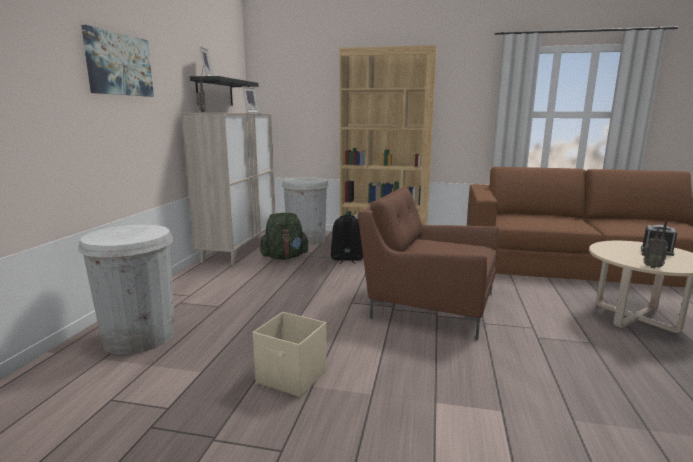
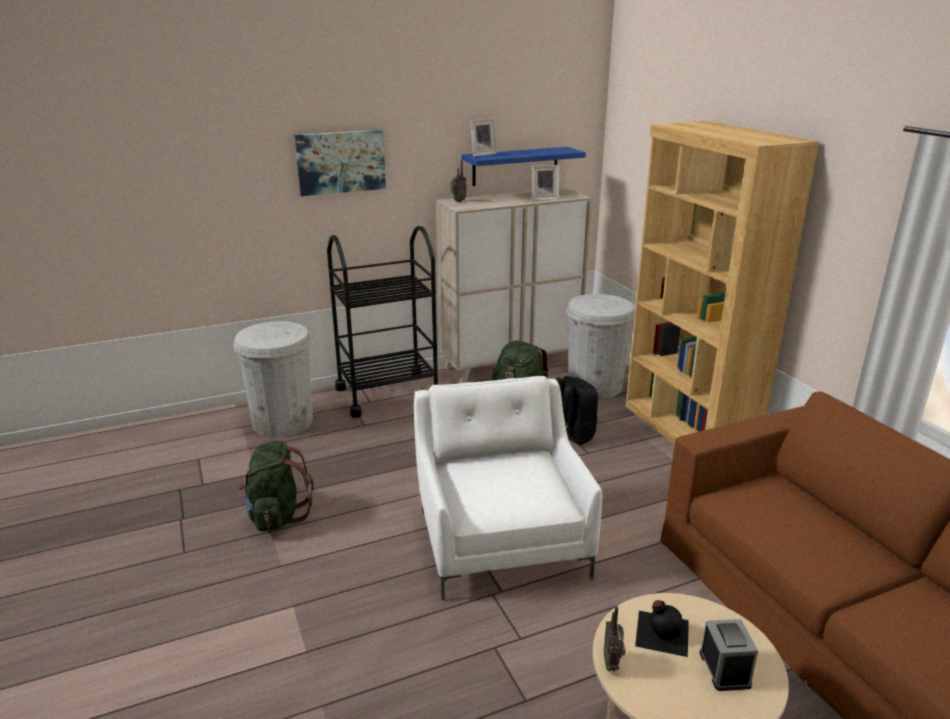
camera: 55 degrees right, 10 degrees up
black shelf [190,76,259,106] -> blue shelf [462,147,586,186]
beige storage box [253,312,327,397] -> green backpack [237,441,314,532]
brown armchair [358,187,499,340] -> white armchair [414,376,602,601]
none -> black cart [327,226,438,418]
none -> black bottle [635,600,689,657]

